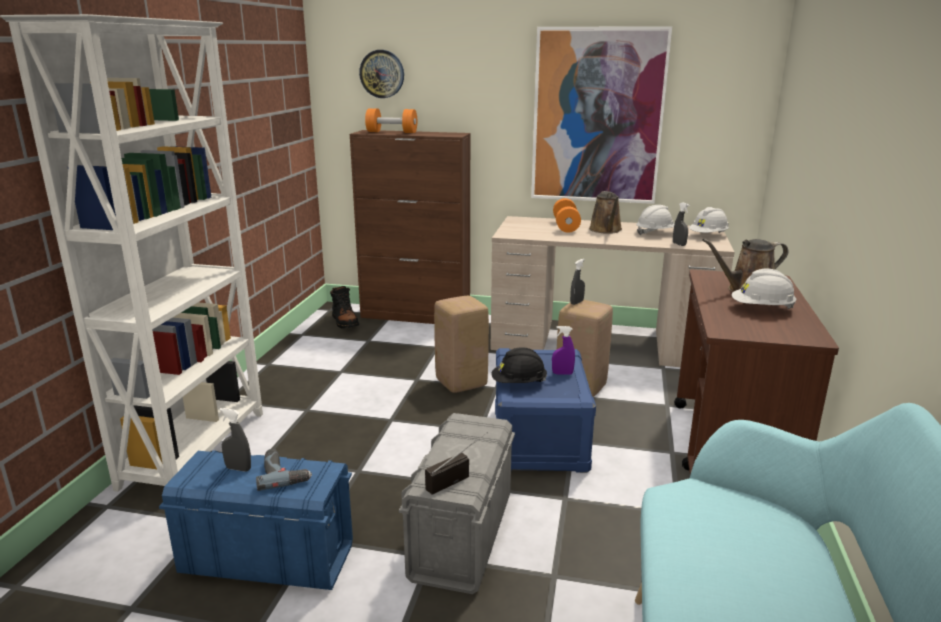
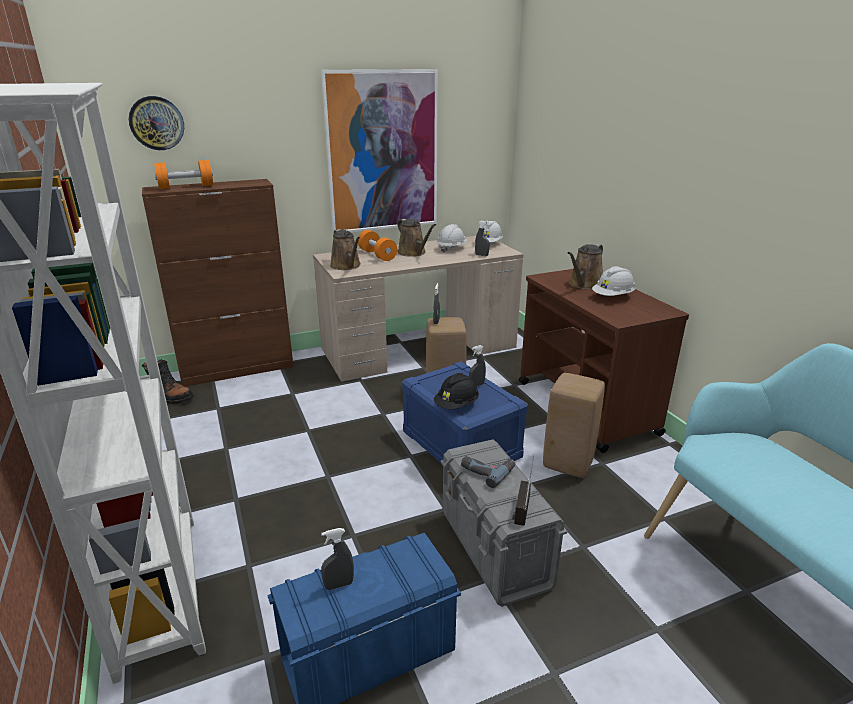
camera: 35 degrees left, 5 degrees up
power drill [256,449,312,491] -> power drill moved to [461,456,515,488]
beige stool [434,296,489,393] -> beige stool moved to [543,373,605,478]
purple spray bottle [552,326,575,375] -> grey spray bottle [469,345,486,387]
none -> brown watering can [330,229,361,270]

